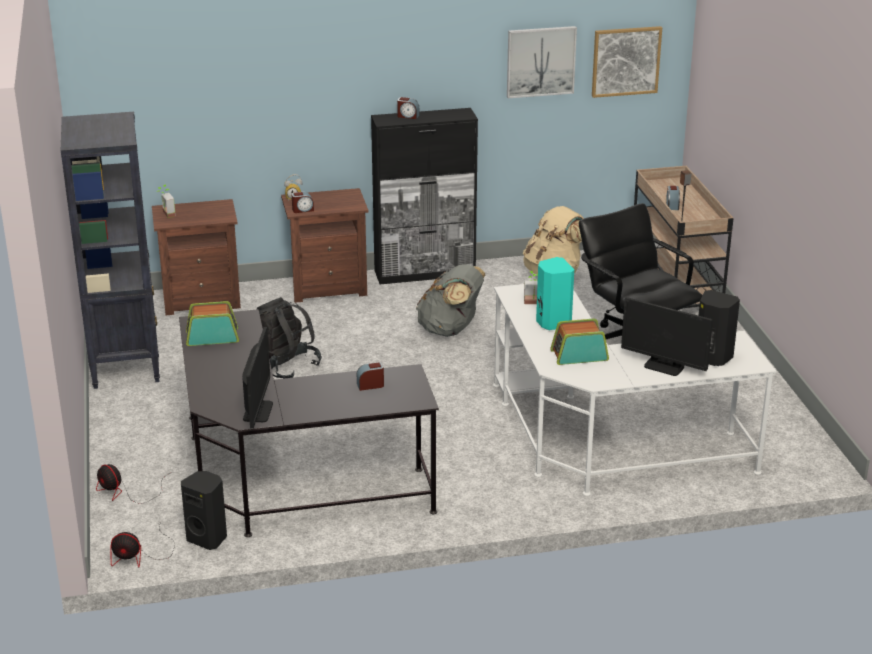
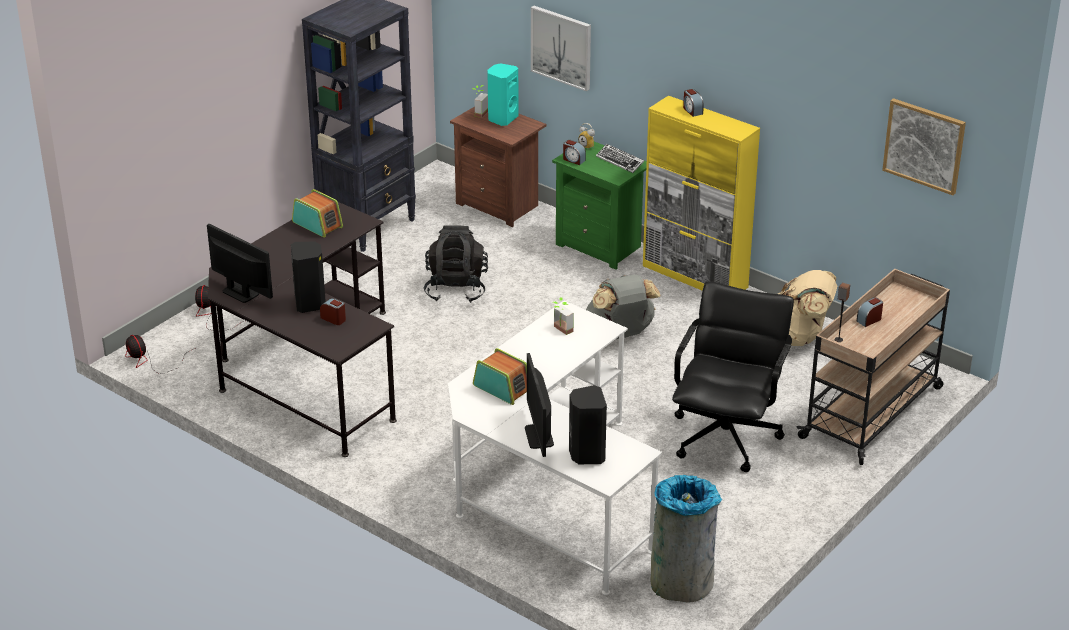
camera: 50 degrees right, 5 degrees up
black speaker [181,471,227,550] -> black speaker moved to [291,242,326,313]
monitor [242,327,273,428] -> monitor turned 105 degrees counterclockwise [207,224,273,303]
brown nightstand [281,188,368,303] -> green nightstand [552,142,647,270]
black cabinet [371,108,478,285] -> yellow cabinet [643,96,760,291]
picture [507,26,577,98] -> picture moved to [531,6,591,91]
turquoise speaker [536,257,574,330] -> turquoise speaker moved to [487,63,519,126]
none -> keyboard [596,144,644,173]
none -> grey trash can [650,475,722,603]

